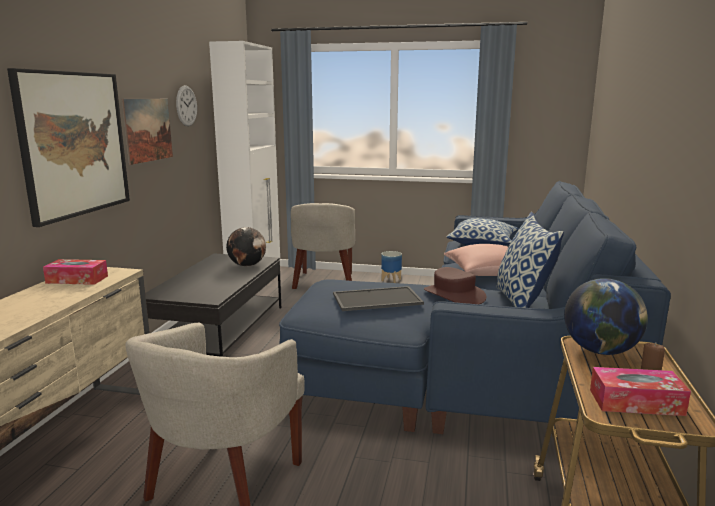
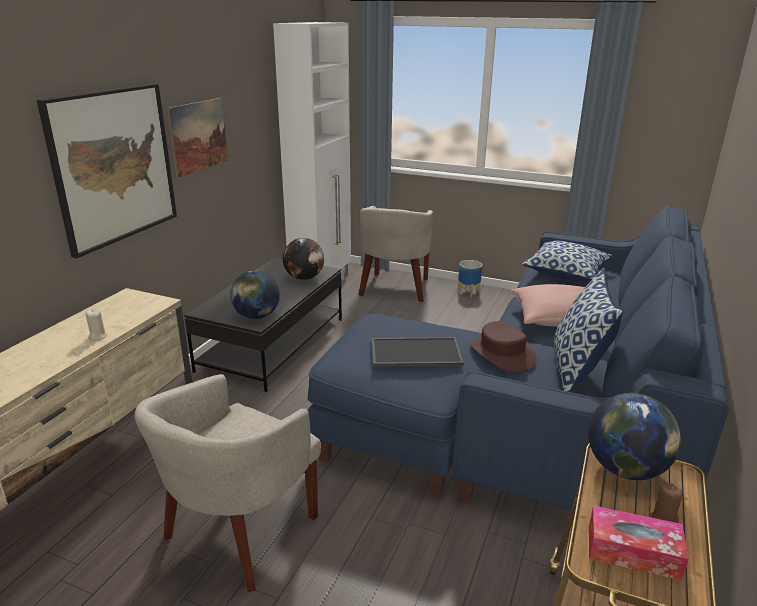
camera: 10 degrees right, 10 degrees up
tissue box [43,259,108,285] -> none
wall clock [176,85,197,127] -> none
none -> beige candle [85,308,107,341]
none -> globe [230,271,280,319]

